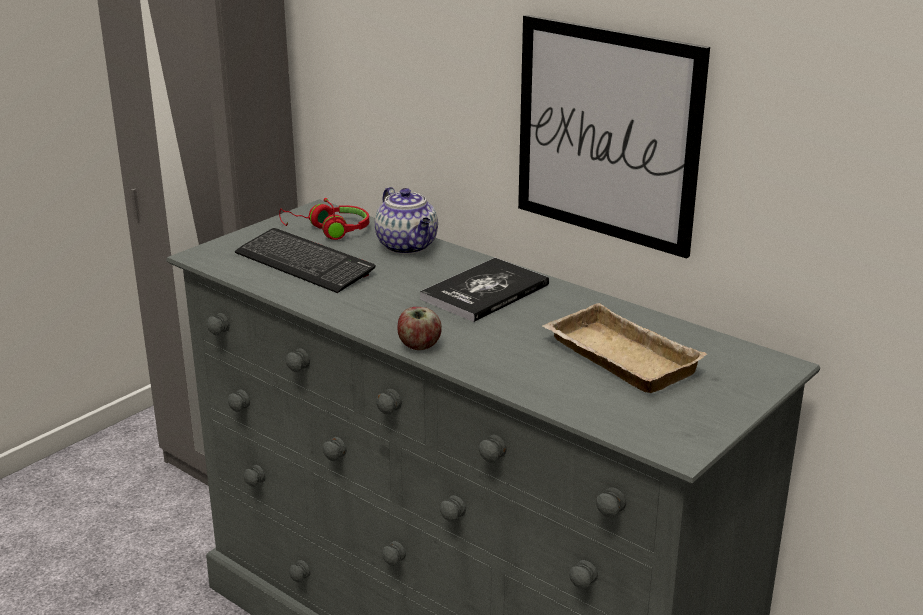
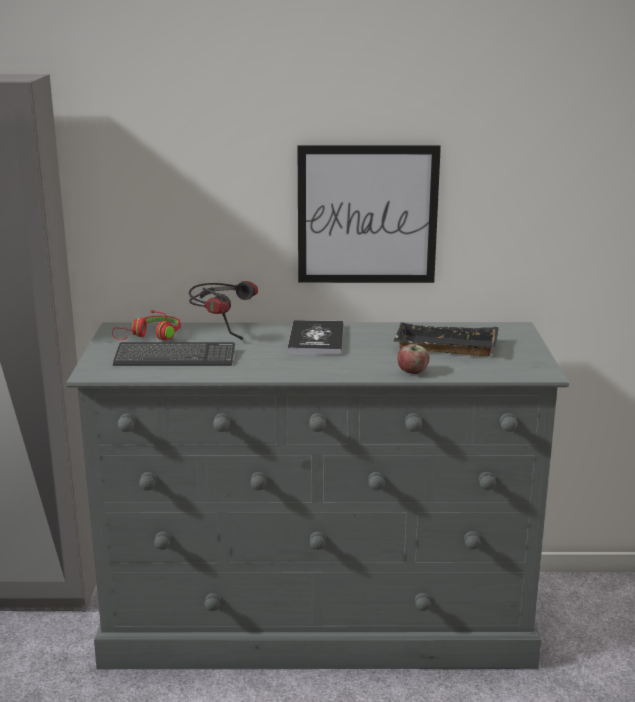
camera: 40 degrees left, 5 degrees down
teapot [375,187,438,254] -> headphones [189,281,258,340]
apple [398,307,442,350] -> apple moved to [398,344,430,374]
beige tray [542,303,708,393] -> black tray [394,322,499,356]

